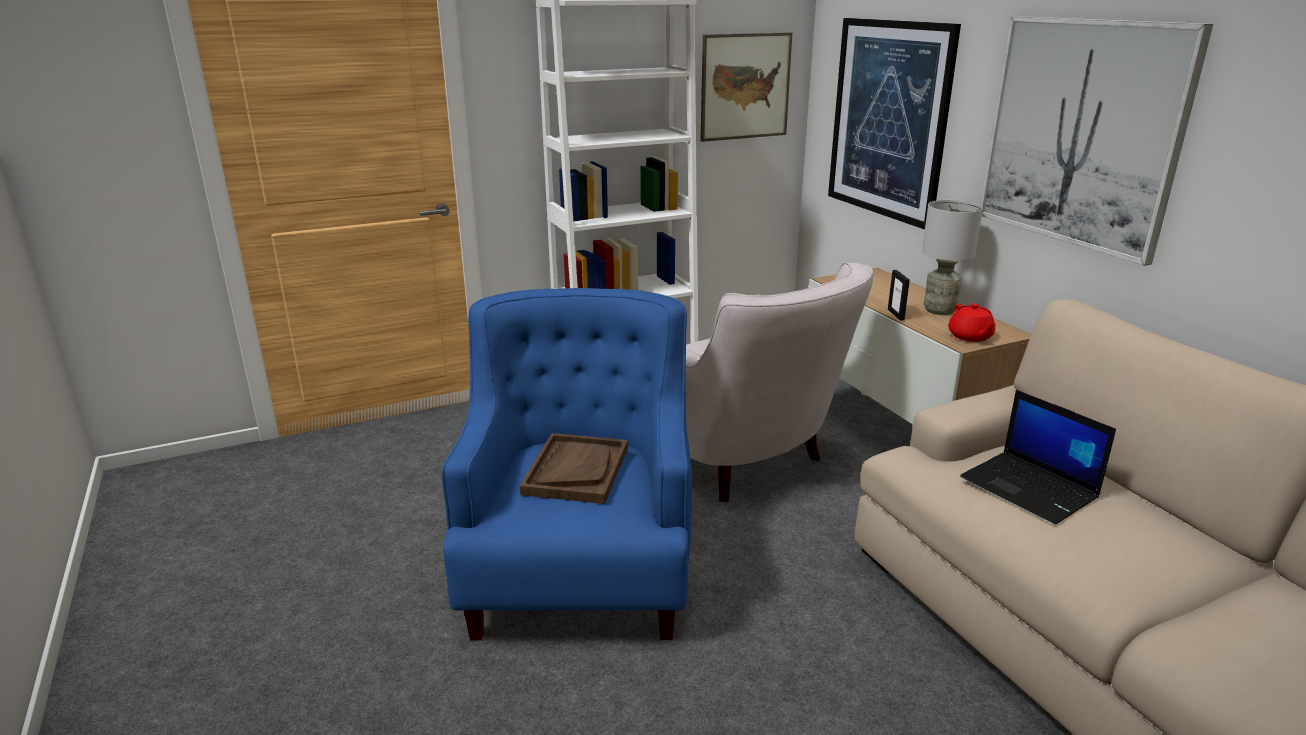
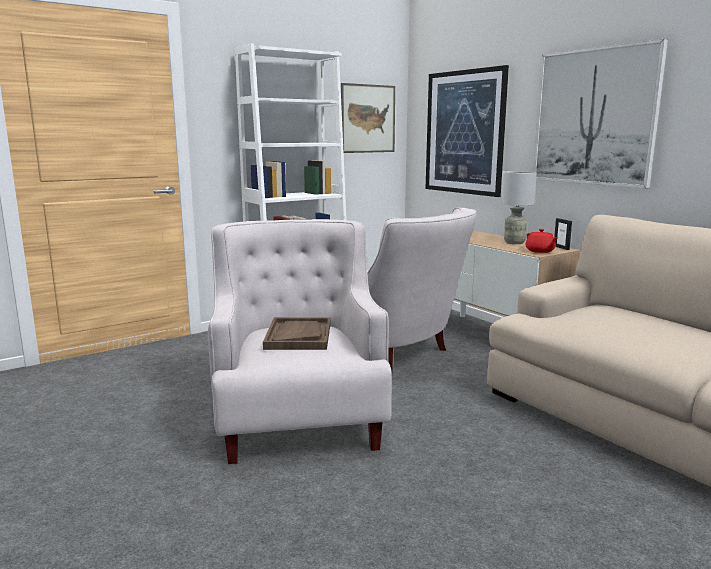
camera: 10 degrees left, 10 degrees down
blue armchair [441,288,692,640] -> white armchair [208,219,392,464]
picture frame [888,270,910,321] -> picture frame moved to [554,218,572,250]
laptop [960,390,1116,524] -> none

